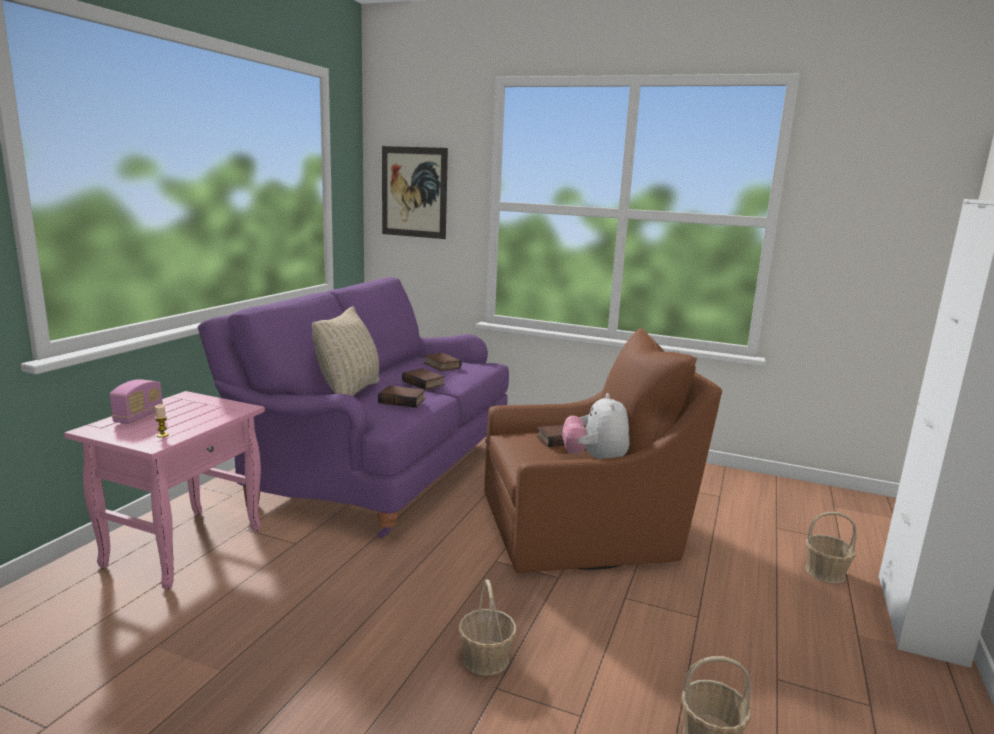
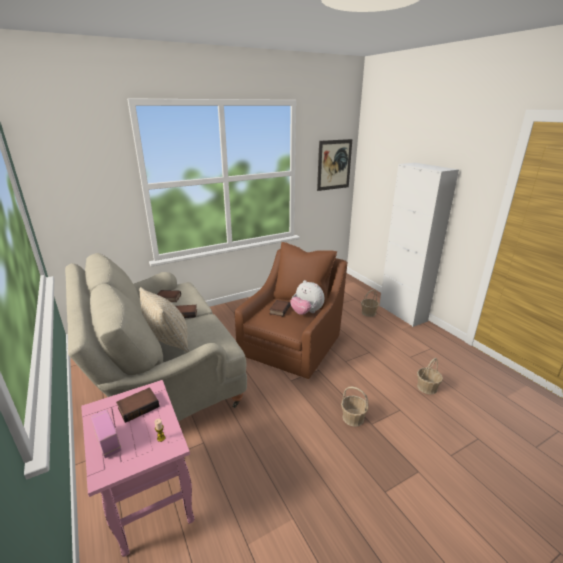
camera: 50 degrees left, 10 degrees up
purple sofa [198,277,509,539] -> beige sofa [65,253,247,421]
book [378,385,426,408] -> book moved to [116,387,159,423]
picture [382,146,448,239] -> picture moved to [317,139,352,191]

